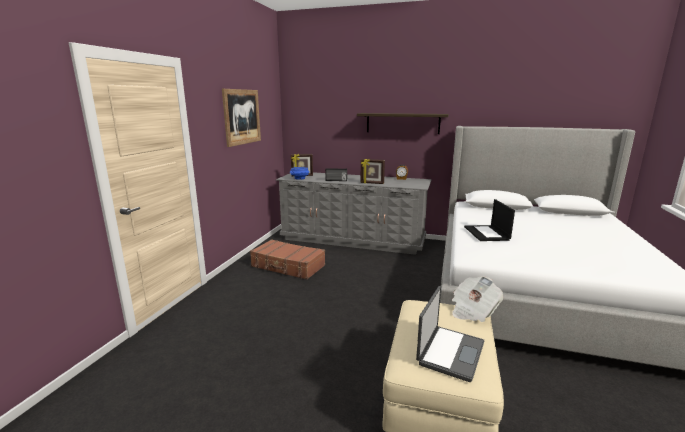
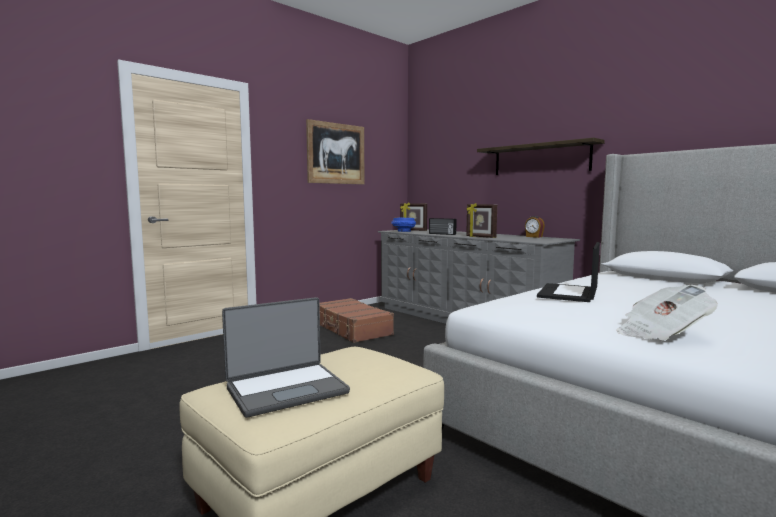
camera: 30 degrees right, 10 degrees down
newspaper [452,276,503,322] -> newspaper moved to [616,285,718,340]

